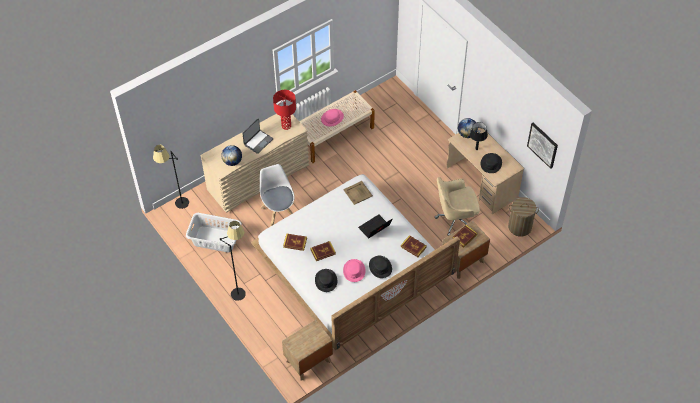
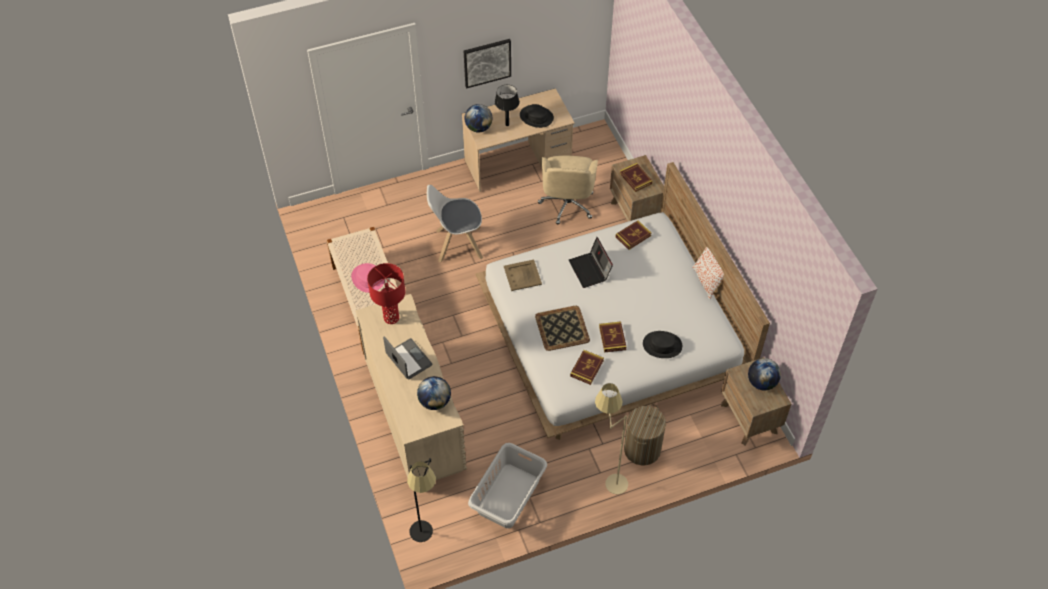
camera: 75 degrees left, 0 degrees up
black floor lamp [220,221,246,301] -> beige floor lamp [595,383,628,494]
chair [260,164,295,227] -> chair moved to [427,185,483,263]
pink hat [343,259,366,282] -> none
black hat [369,256,392,278] -> none
laundry basket [508,197,539,237] -> laundry basket moved to [624,404,666,465]
picture [527,123,558,169] -> picture moved to [464,39,511,88]
none -> tray [535,306,590,351]
none -> globe [748,358,781,390]

